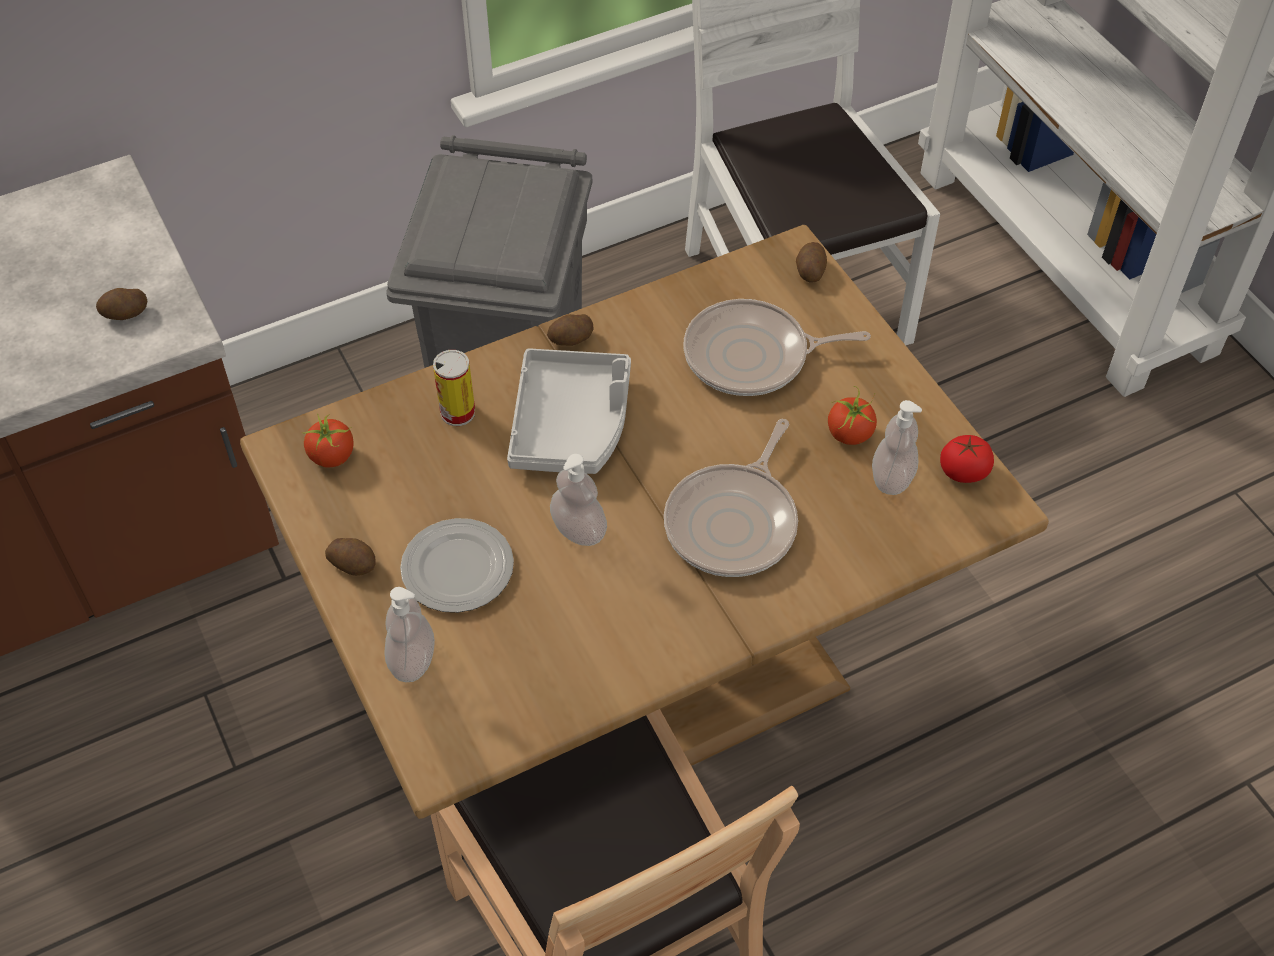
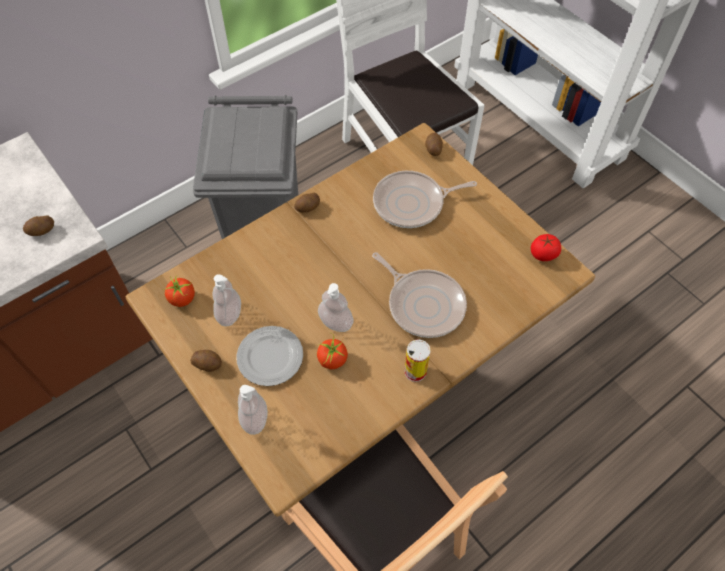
camera: 10 degrees left, 5 degrees up
can [433,350,475,426] -> can moved to [404,339,431,382]
grey tray [507,348,631,474] -> none
frying pan [664,419,798,577] -> frying pan turned 60 degrees counterclockwise [372,252,467,338]
tomato [828,386,877,445] -> tomato moved to [317,333,348,369]
soap dispenser [872,400,922,495] -> soap dispenser moved to [212,274,241,326]

